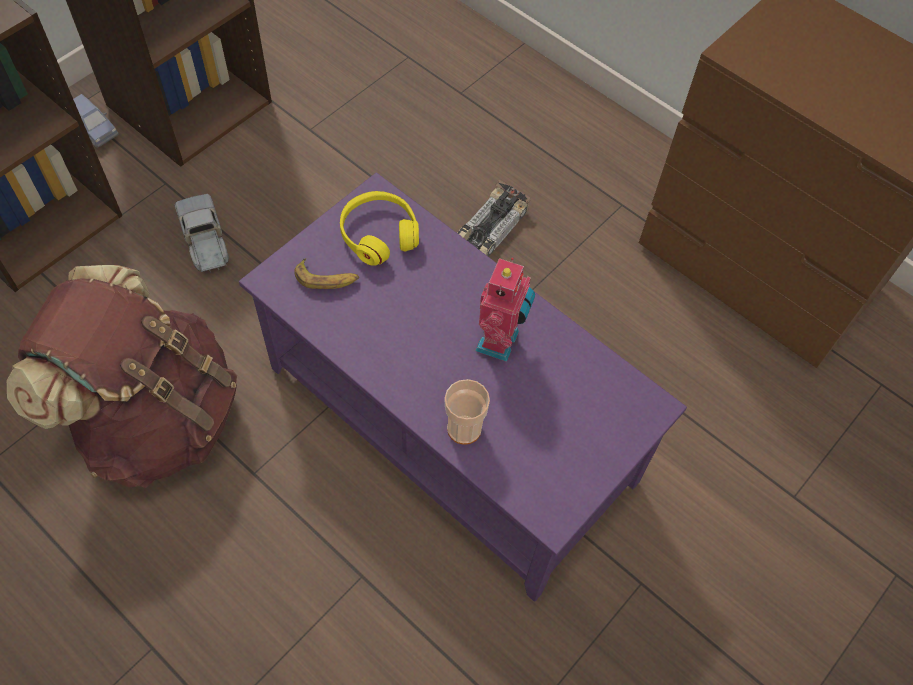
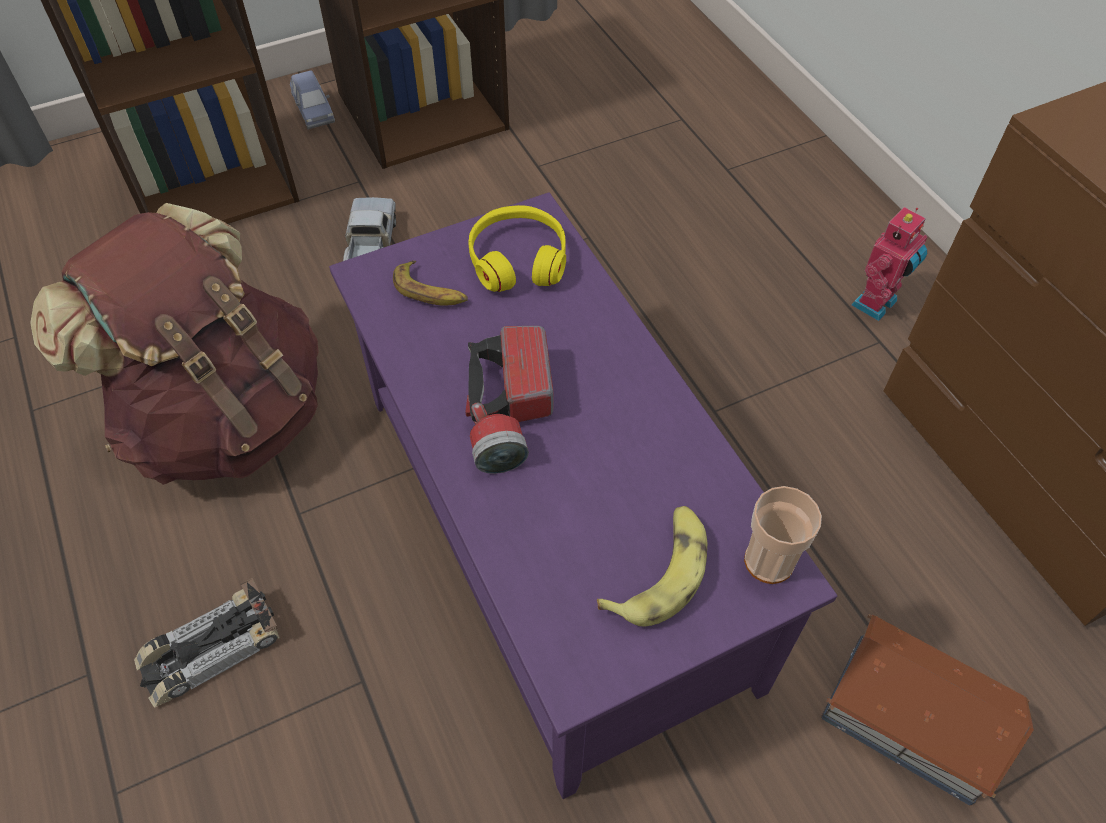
camera: 25 degrees right, 5 degrees down
cup [445,379,490,445] -> cup moved to [744,486,822,584]
toy car [458,180,531,256] -> toy car moved to [134,578,280,708]
toy robot [475,257,535,362] -> toy robot moved to [851,207,928,321]
none -> flashlight [465,326,553,474]
none -> banana [597,506,708,626]
none -> toy house [821,614,1034,806]

